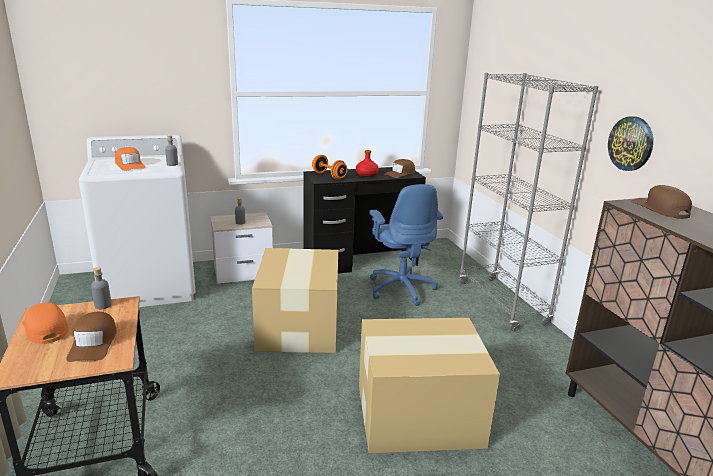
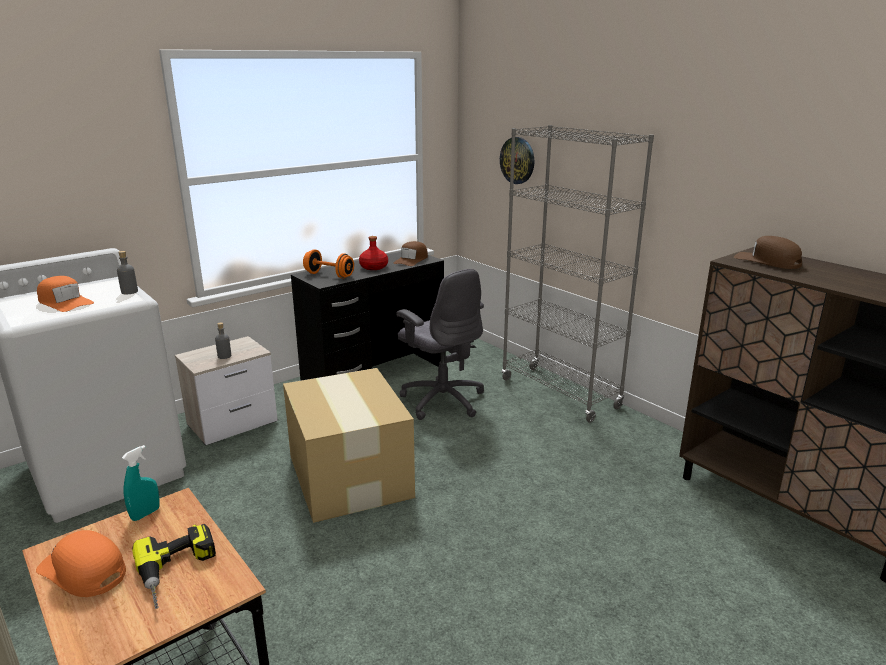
camera: 20 degrees left, 0 degrees up
brown cap [66,312,117,362] -> power drill [132,524,216,609]
grey bottle [91,267,111,309] -> turquoise spray bottle [122,445,160,521]
cardboard box [359,318,500,453] -> none
blue office chair [369,184,443,306] -> grey office chair [397,269,484,420]
wall clock [608,116,653,171] -> wall clock moved to [500,137,534,184]

